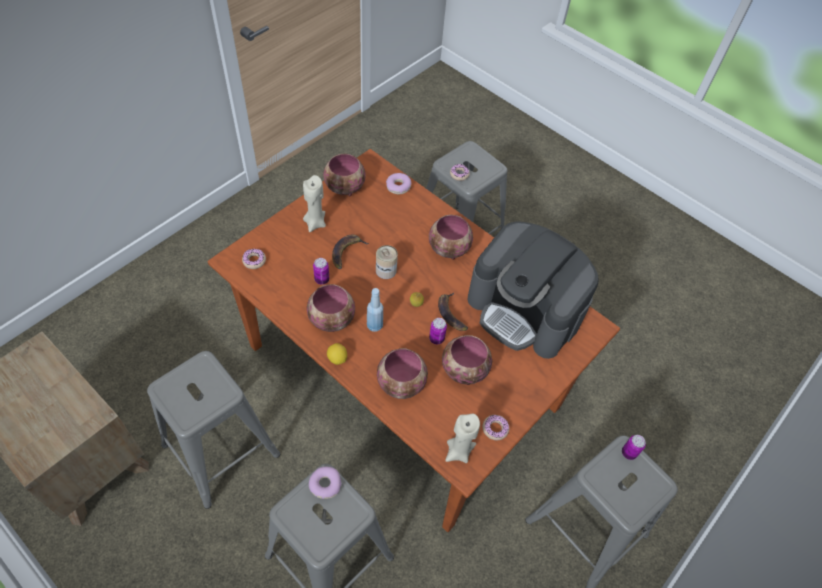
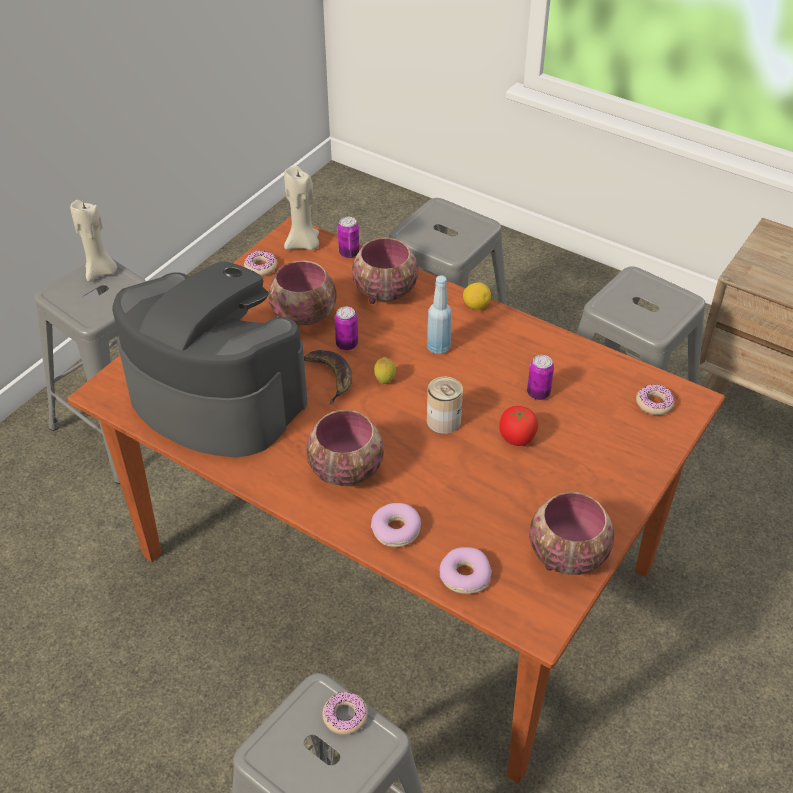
camera: 175 degrees right, 10 degrees down
beige candle [303,175,326,232] -> beige candle moved to [70,200,117,282]
bowl [307,284,355,332] -> none
donut [309,467,342,499] -> donut moved to [371,503,421,547]
banana [332,235,369,269] -> tomato [499,406,538,446]
can [622,435,646,460] -> can moved to [338,217,359,258]

